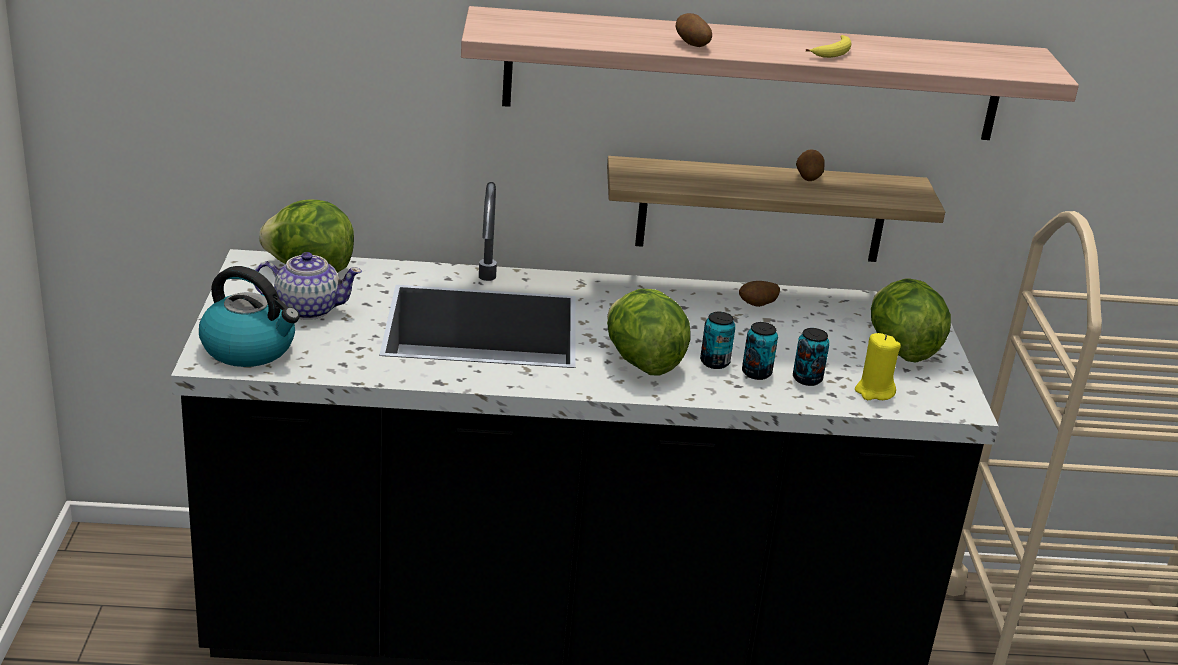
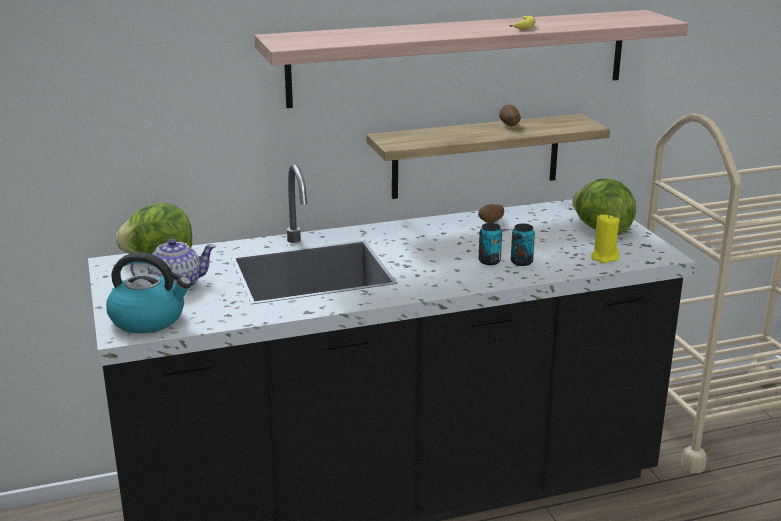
camera: 15 degrees left, 5 degrees down
lettuce [607,289,691,375] -> none
potato [675,13,712,47] -> none
can [793,328,830,386] -> none

